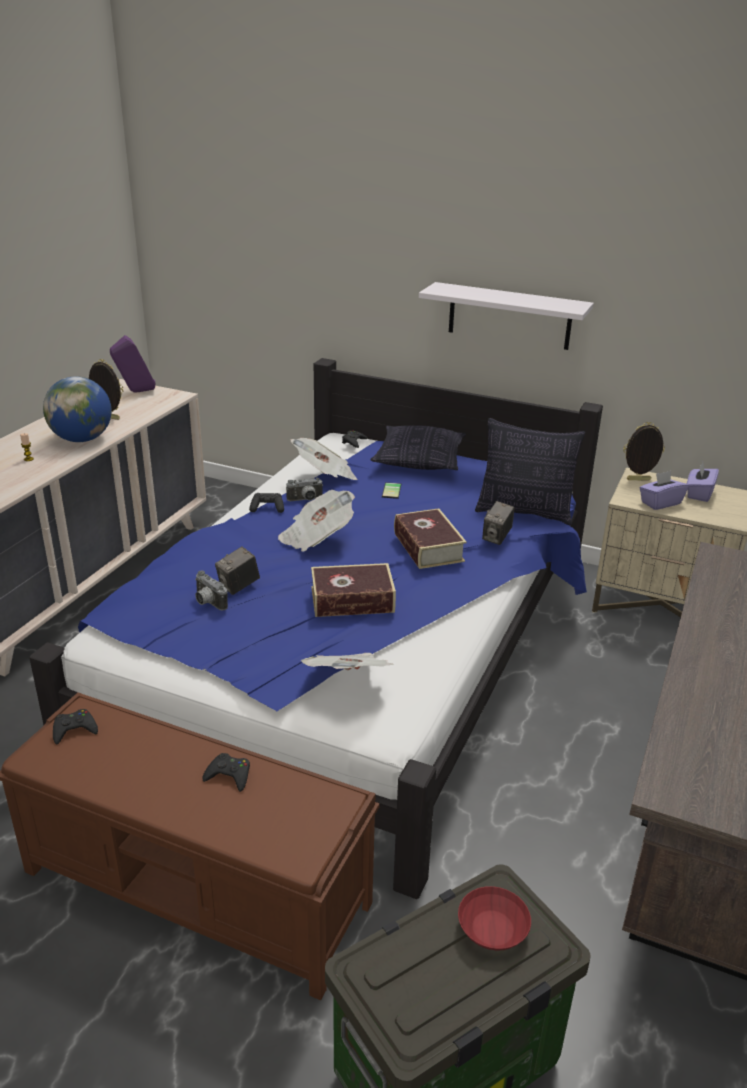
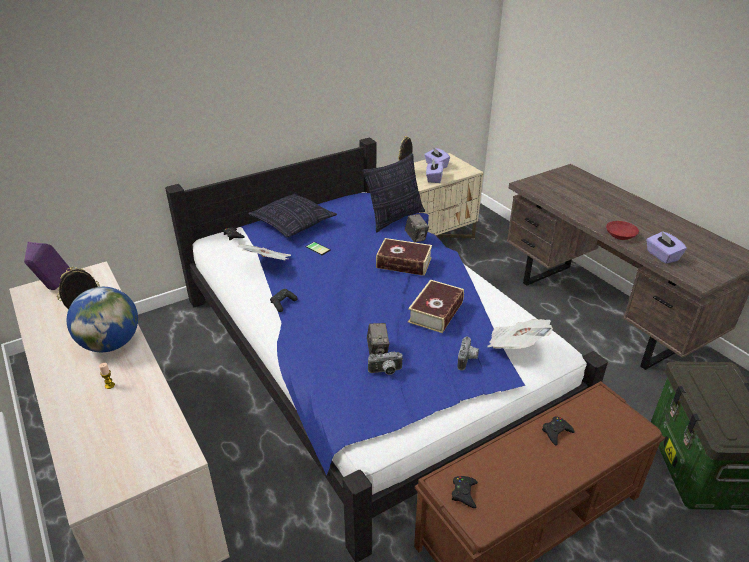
camera: 55 degrees left, 5 degrees up
newspaper [278,490,355,551] -> none
camera [286,478,323,501] -> camera moved to [457,336,479,371]
white shelf [419,282,594,350] -> none
red bowl [458,886,531,950] -> red bowl moved to [606,221,639,240]
none -> purple tissue box [646,231,687,264]

